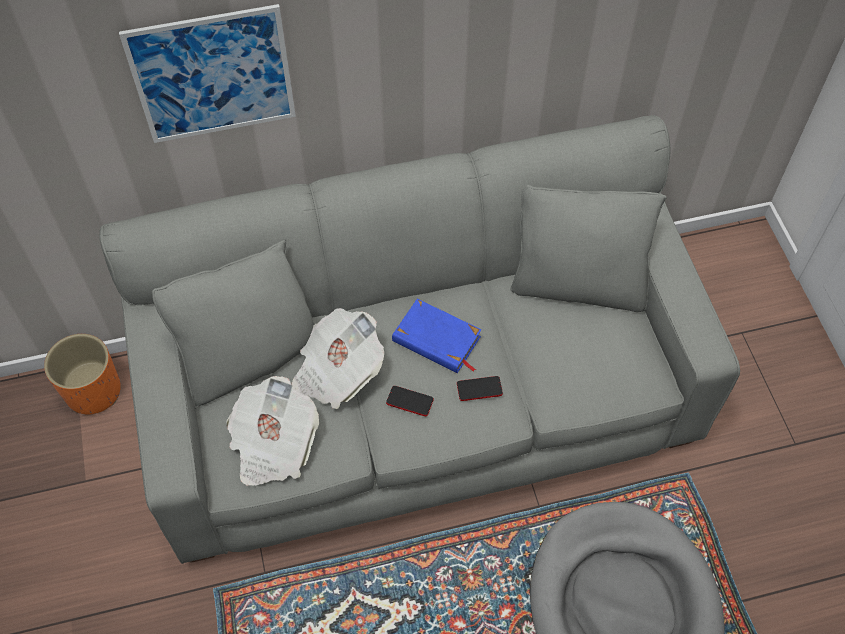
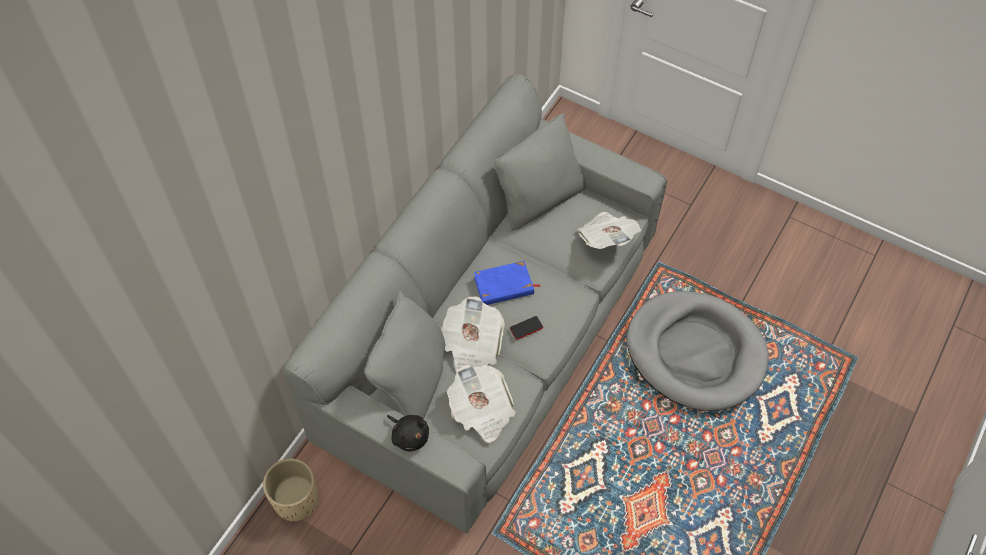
camera: 45 degrees left, 0 degrees up
orange planter [44,334,121,415] -> beige planter [263,458,319,522]
picture [119,4,296,143] -> none
phone [457,376,503,401] -> none
none -> black plush toy [387,415,429,452]
none -> newspaper [577,212,641,249]

